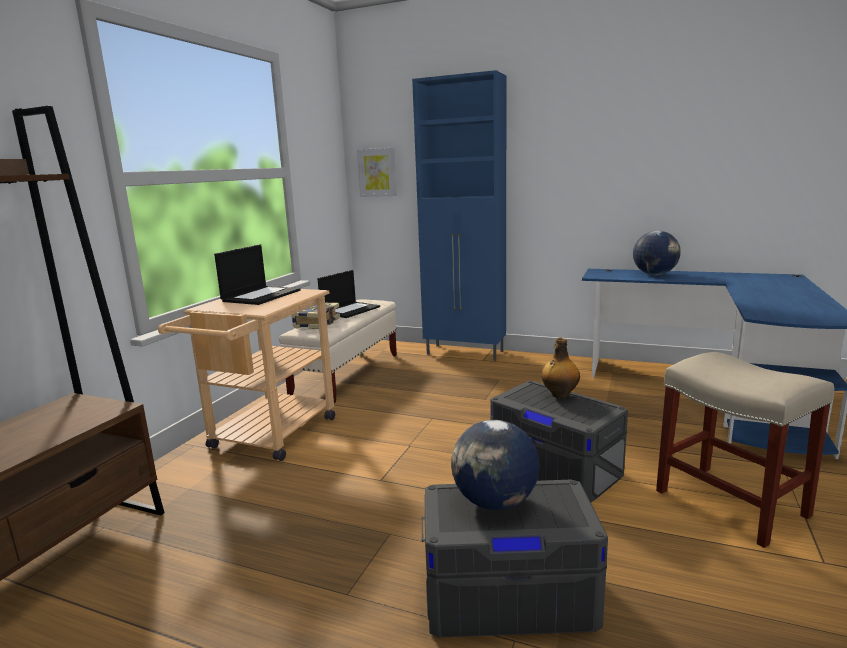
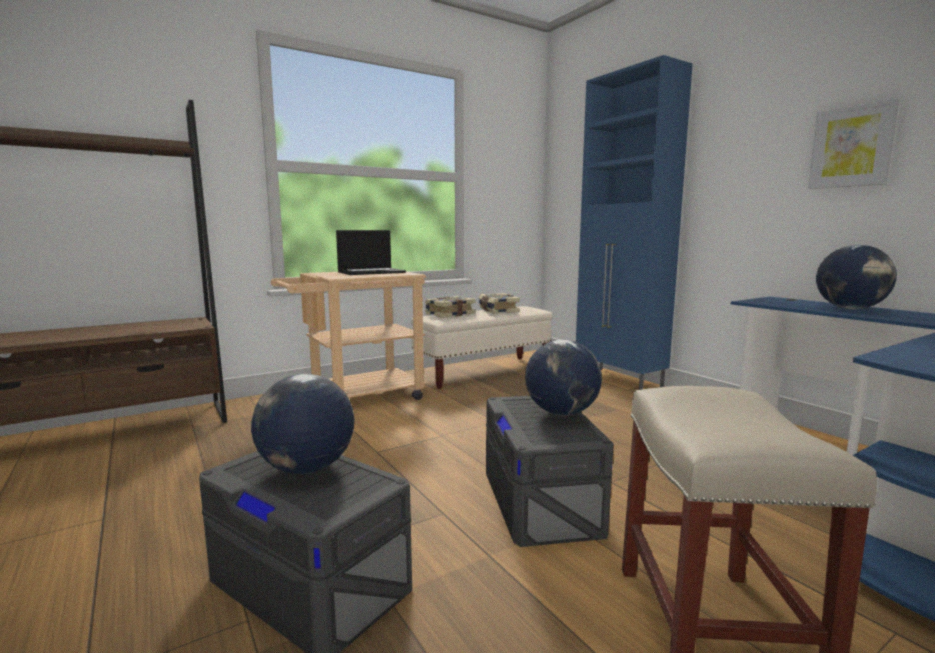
camera: 35 degrees right, 5 degrees down
laptop [317,270,380,318] -> book [479,293,520,314]
picture [357,148,397,197] -> picture moved to [808,98,899,189]
bottle [541,338,580,398] -> globe [525,340,602,416]

